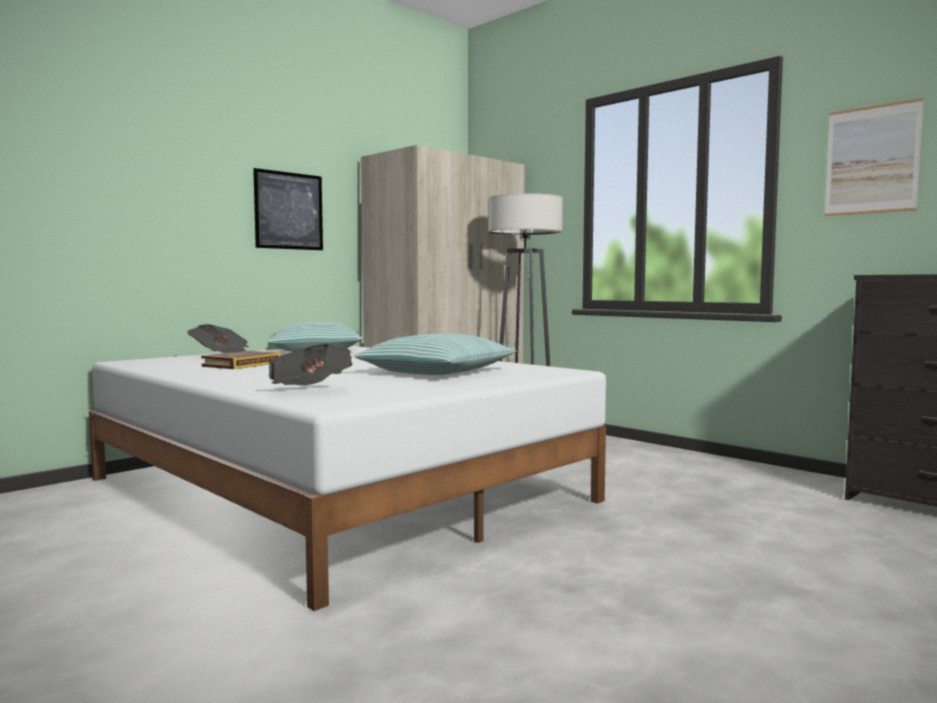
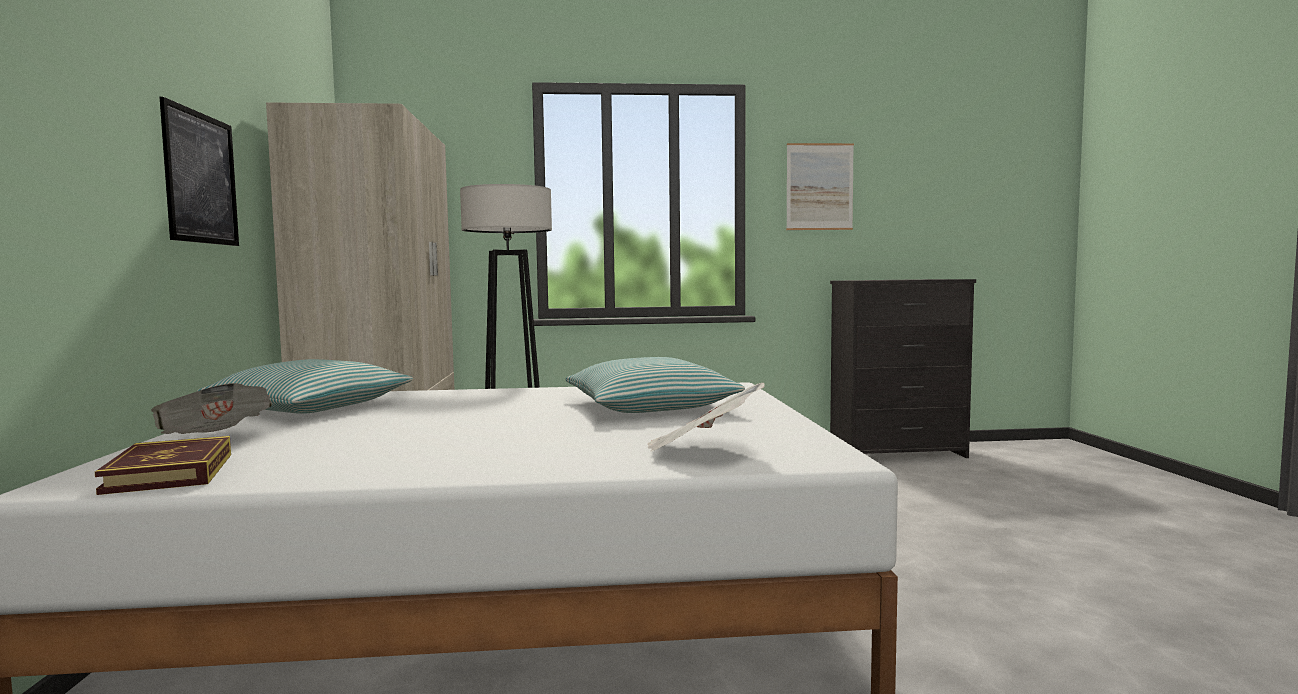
camera: 50 degrees left, 0 degrees up
book [201,351,281,369] -> book moved to [95,436,231,495]

